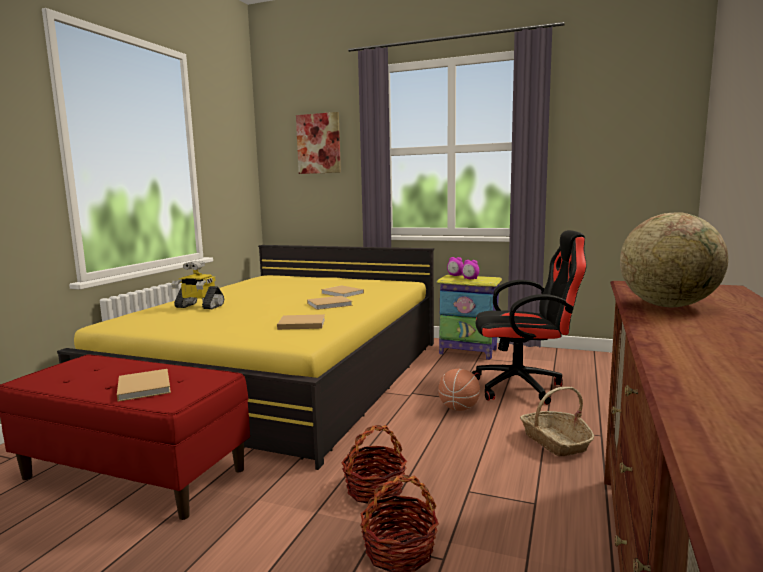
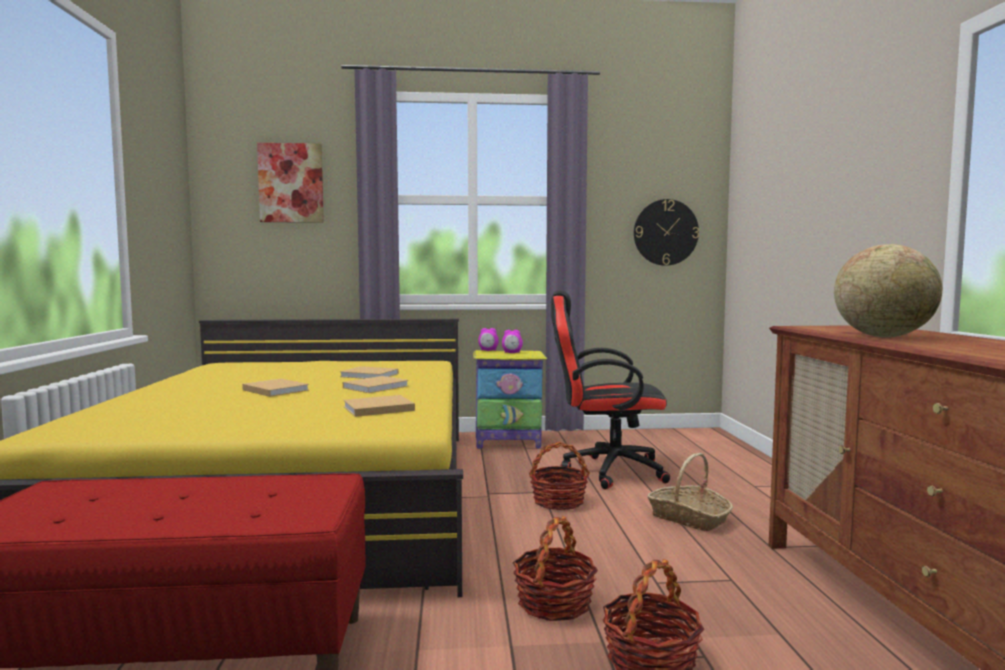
camera: 25 degrees left, 5 degrees down
beige book [117,369,171,402] -> beige book moved to [242,379,309,397]
toy robot [171,261,224,309] -> none
basketball [438,369,480,411] -> basket [529,442,590,510]
black office chair [472,230,586,405] -> black office chair turned 150 degrees counterclockwise [551,290,670,489]
none -> wall clock [634,199,699,266]

